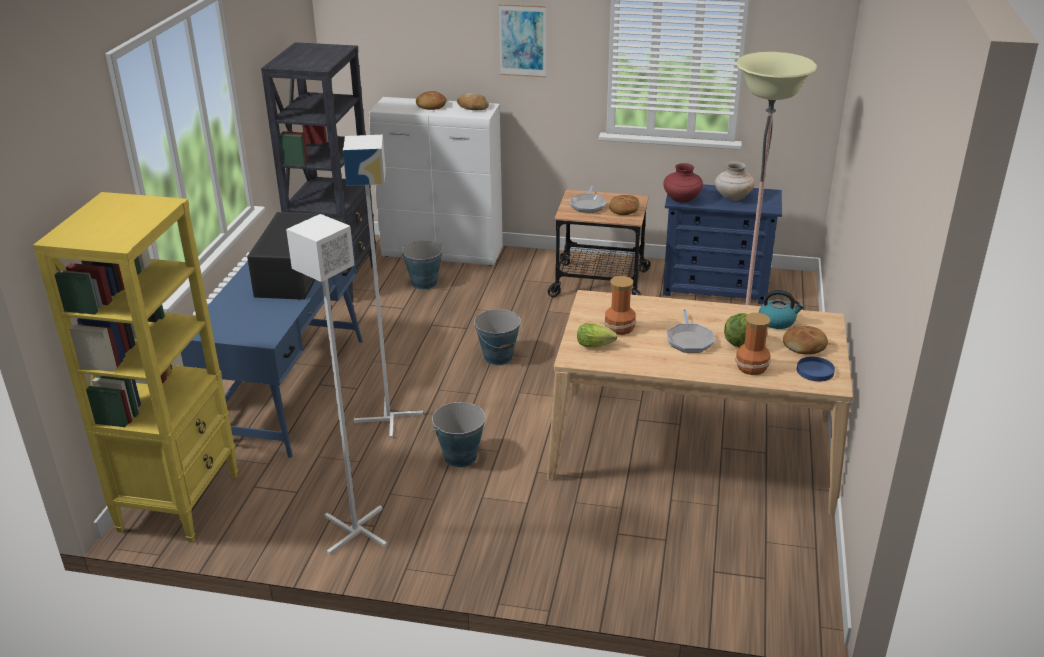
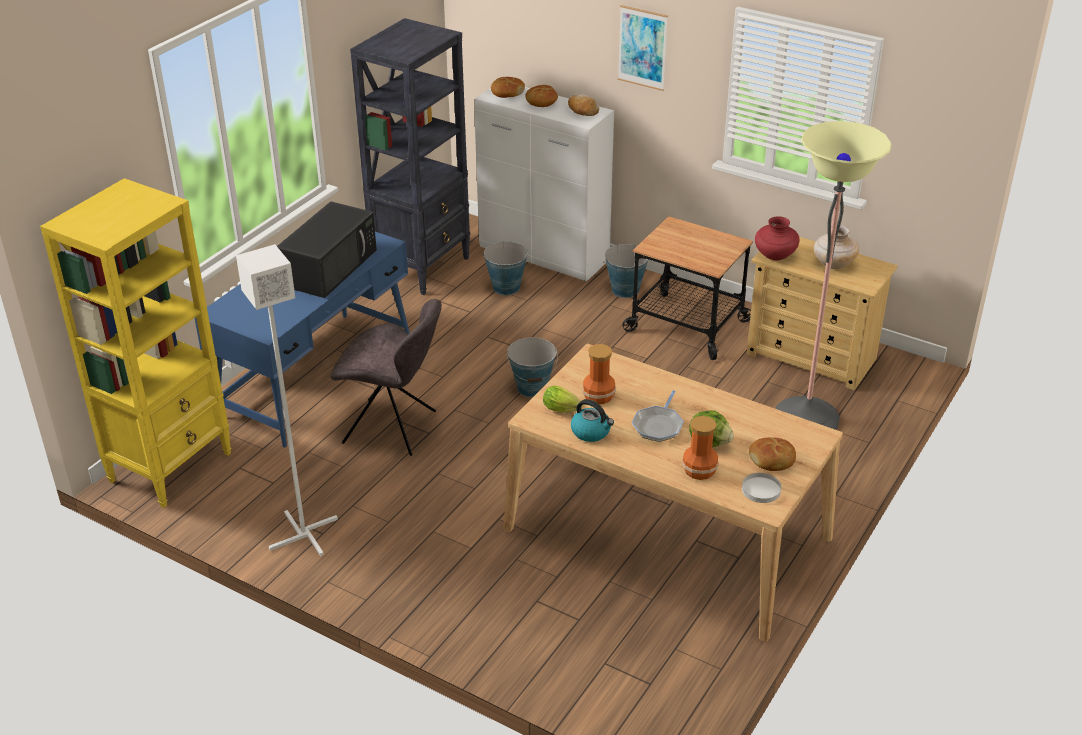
camera: 20 degrees right, 5 degrees up
white floor lamp [343,135,423,439] -> grey chair [330,299,442,456]
bucket [431,402,485,468] -> bucket moved to [603,244,648,298]
frying pan [570,185,606,213] -> none
bread [609,195,639,215] -> bread moved to [491,77,525,98]
blue dresser [663,184,782,304] -> beige dresser [747,237,898,390]
kettle [759,290,804,329] -> kettle moved to [571,399,614,442]
blue plate [797,357,835,382] -> white plate [742,473,781,503]

